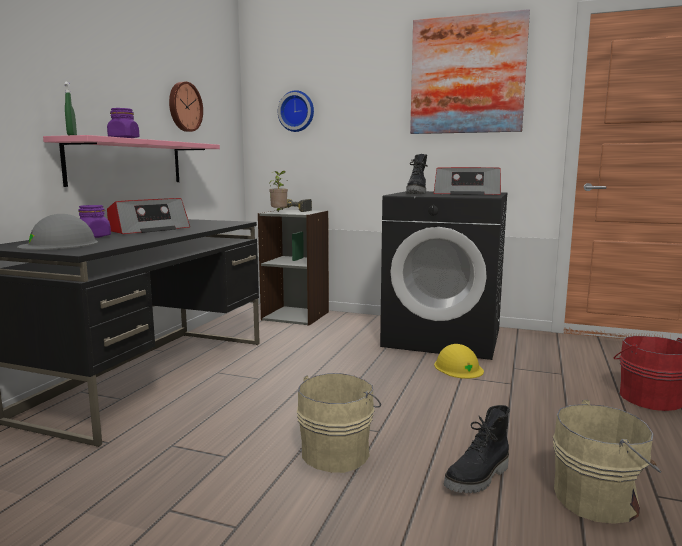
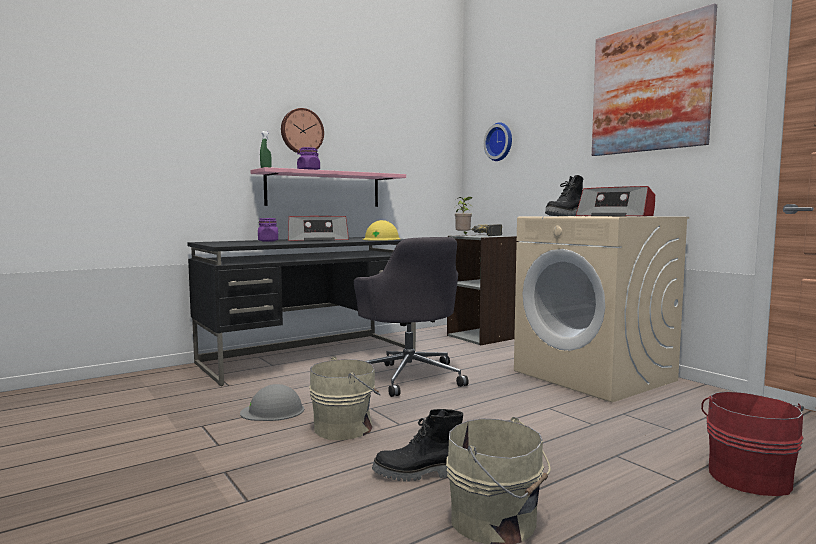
camera: 35 degrees right, 5 degrees down
grey hard hat [17,214,98,250] -> grey hard hat moved to [240,384,304,421]
wall clock [169,82,203,132] -> wall clock moved to [281,108,324,153]
black washing machine [380,191,507,360] -> beige washing machine [514,216,689,403]
yellow hard hat [434,344,484,379] -> yellow hard hat moved to [362,220,400,241]
none -> grey office chair [354,237,468,397]

